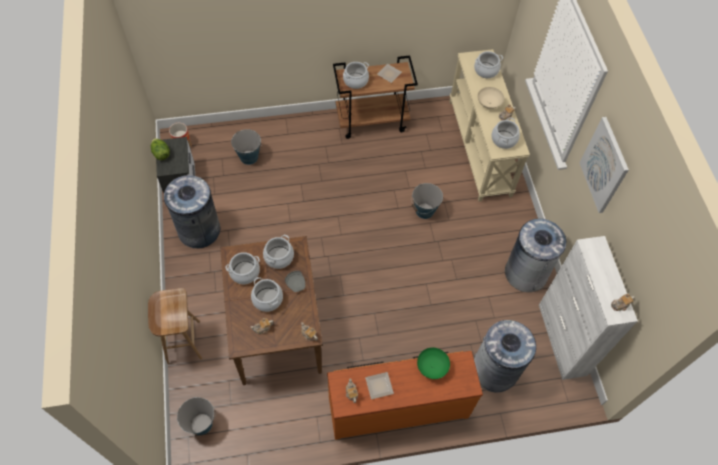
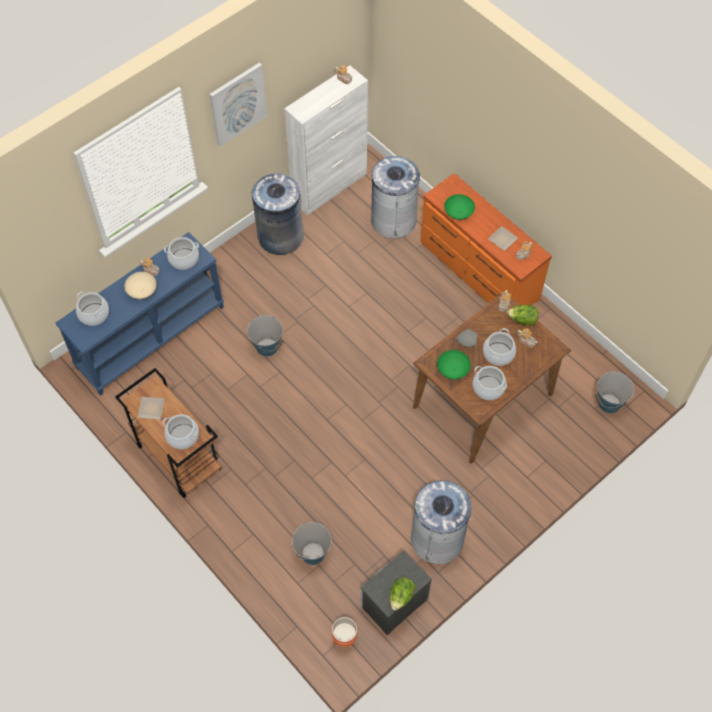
camera: 120 degrees left, 0 degrees up
brown stool [148,288,202,364] -> none
cooking pot [263,235,294,269] -> green bowl [437,350,471,379]
beige console table [449,49,530,201] -> blue console table [55,232,224,396]
none -> lettuce [507,305,538,325]

